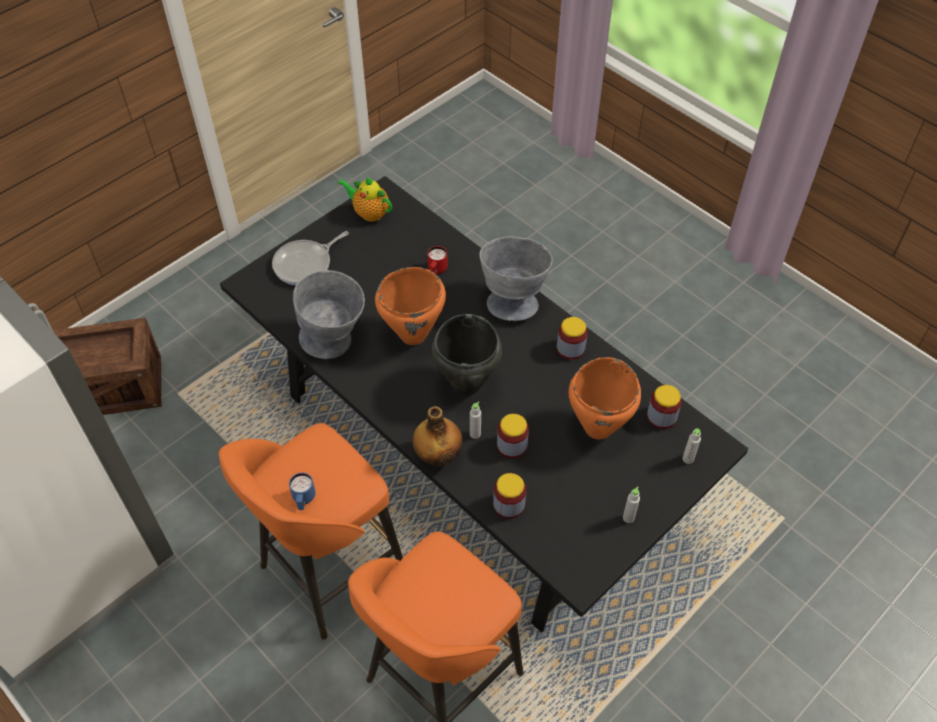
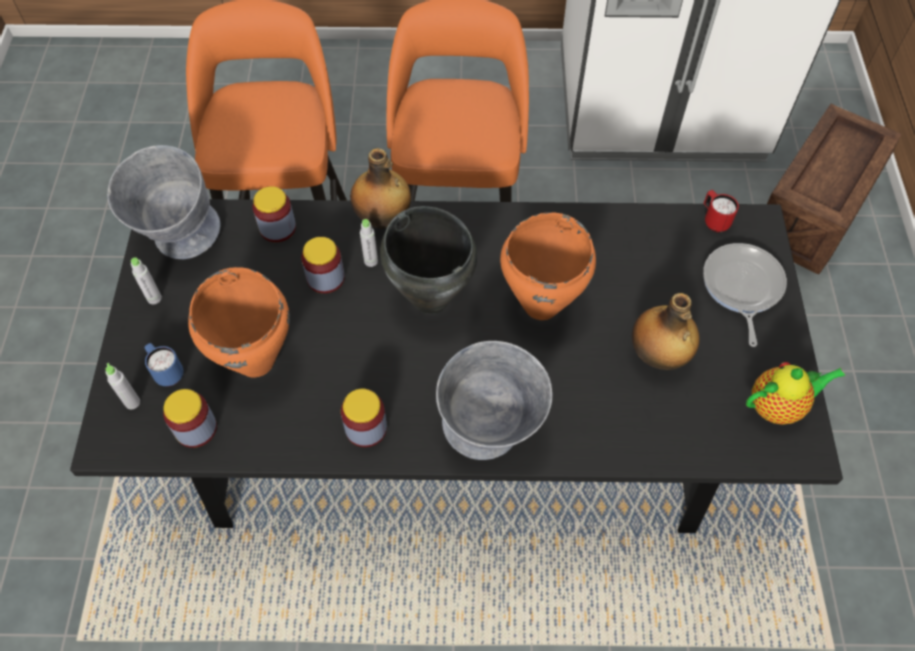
camera: 135 degrees right, 5 degrees up
blue mug [289,473,315,510] -> blue mug moved to [144,343,183,386]
grey bowl [293,270,365,359] -> grey bowl moved to [107,145,221,259]
red mug [427,246,448,274] -> red mug moved to [703,190,739,232]
none -> bottle [632,293,700,370]

